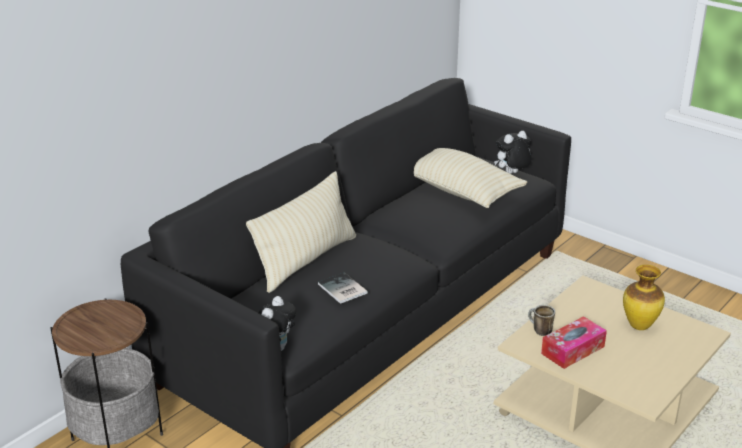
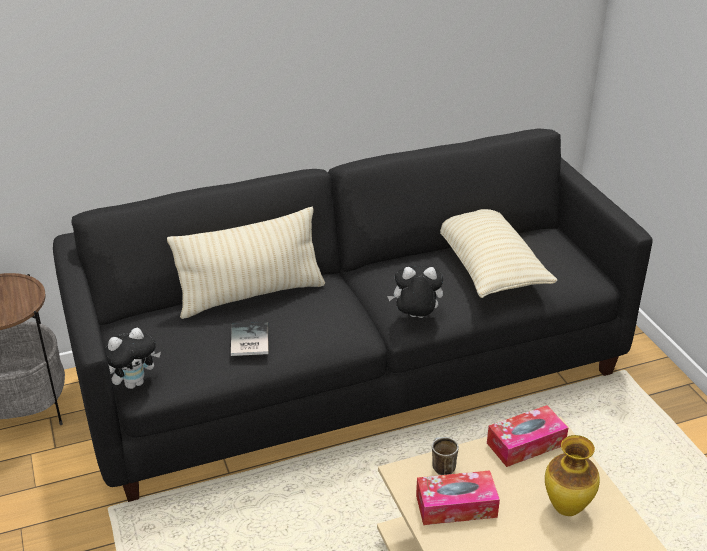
camera: 30 degrees right, 5 degrees up
plush toy [494,131,532,174] -> plush toy moved to [387,266,443,318]
none -> tissue box [487,405,568,467]

